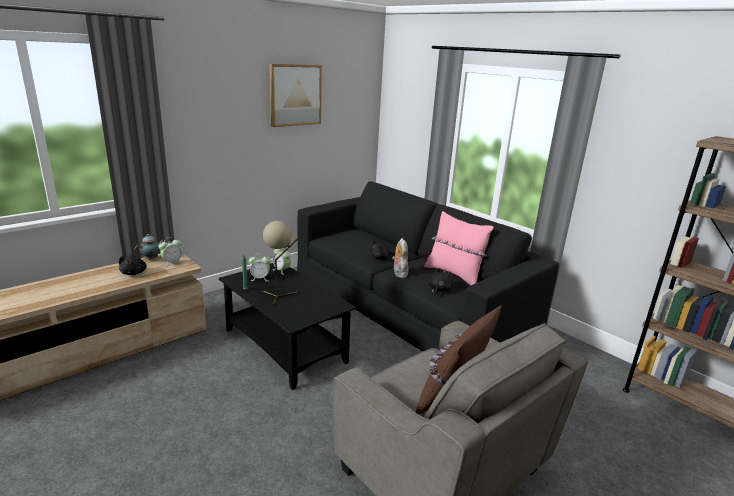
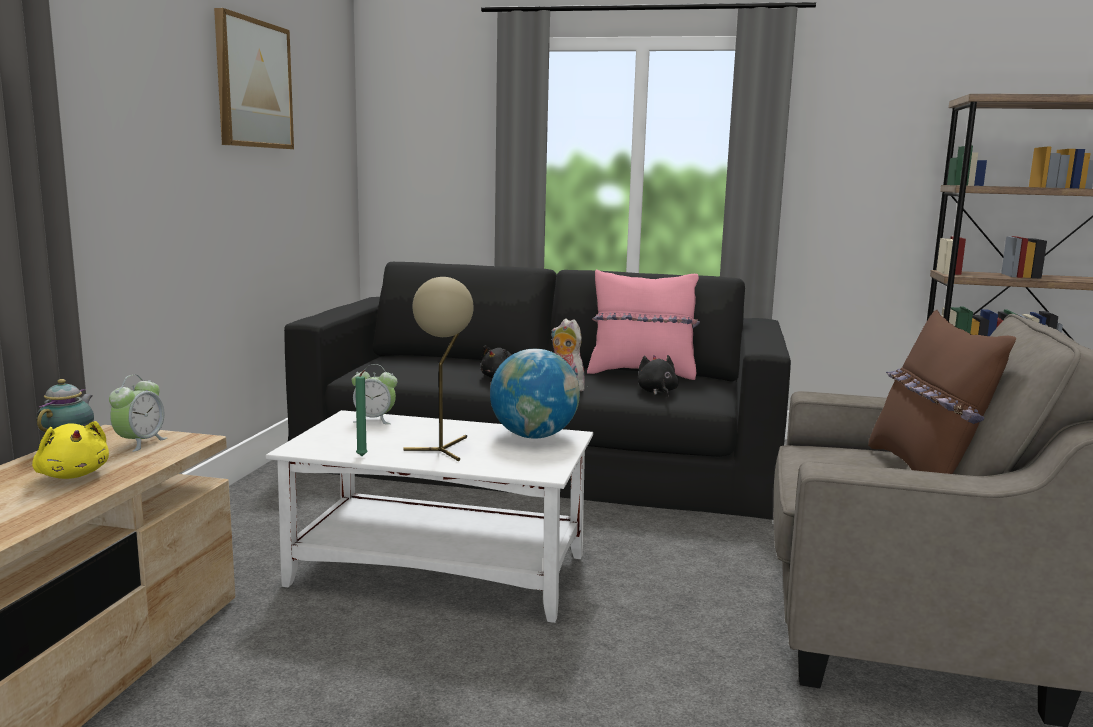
camera: 35 degrees left, 10 degrees down
black plush toy [119,255,147,275] -> yellow plush toy [32,421,109,479]
black coffee table [219,263,356,390] -> white coffee table [266,410,593,623]
alarm clock [248,253,271,281] -> none
none -> globe [490,349,580,439]

